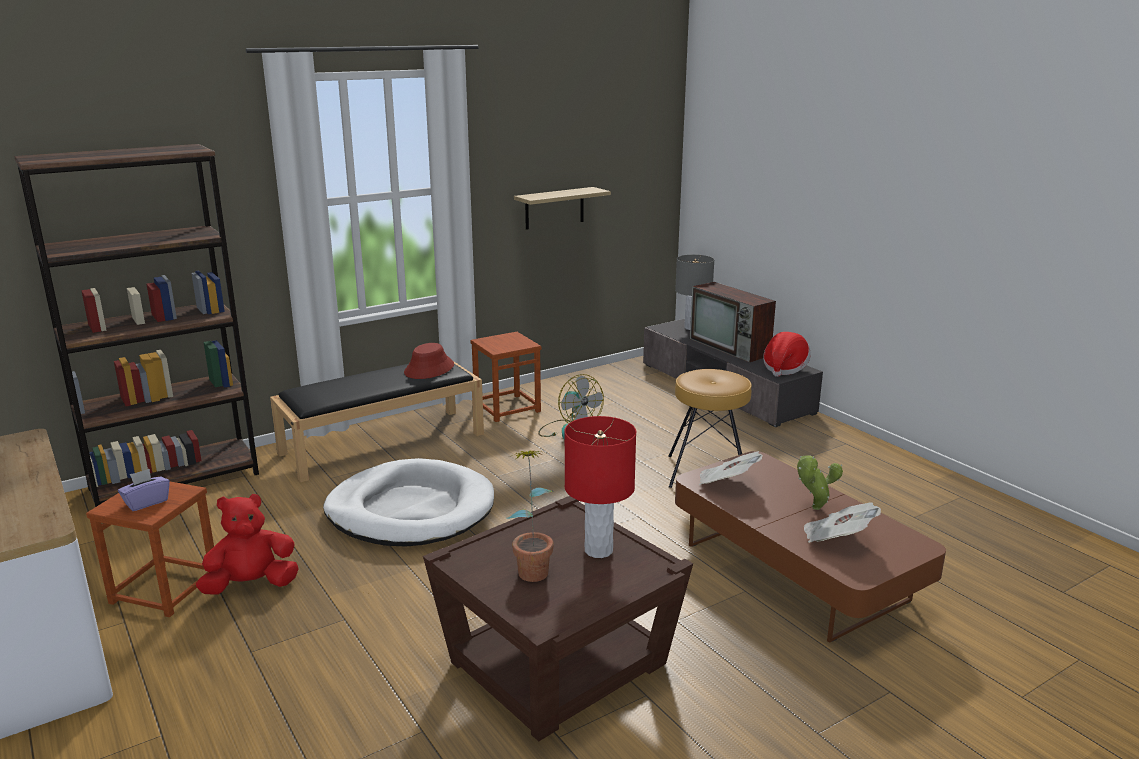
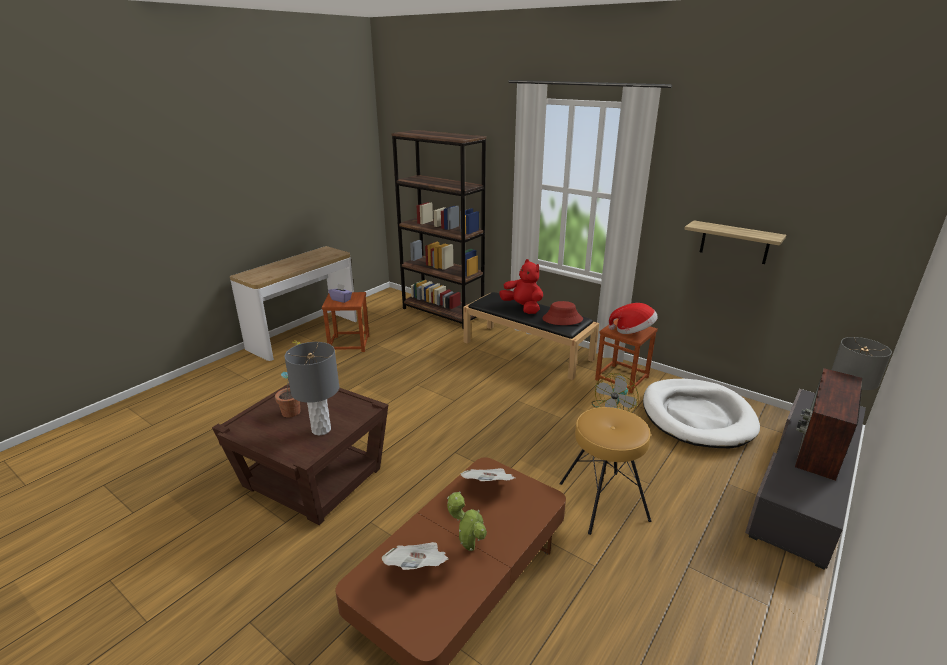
camera: 70 degrees right, 5 degrees up
red plush toy [196,494,299,595] -> red plush toy moved to [499,259,543,314]
white dog bed [323,458,494,547] -> white dog bed moved to [643,379,760,448]
red table lamp [564,416,636,558] -> grey table lamp [284,342,339,436]
hat [763,332,811,377] -> hat moved to [609,303,658,334]

